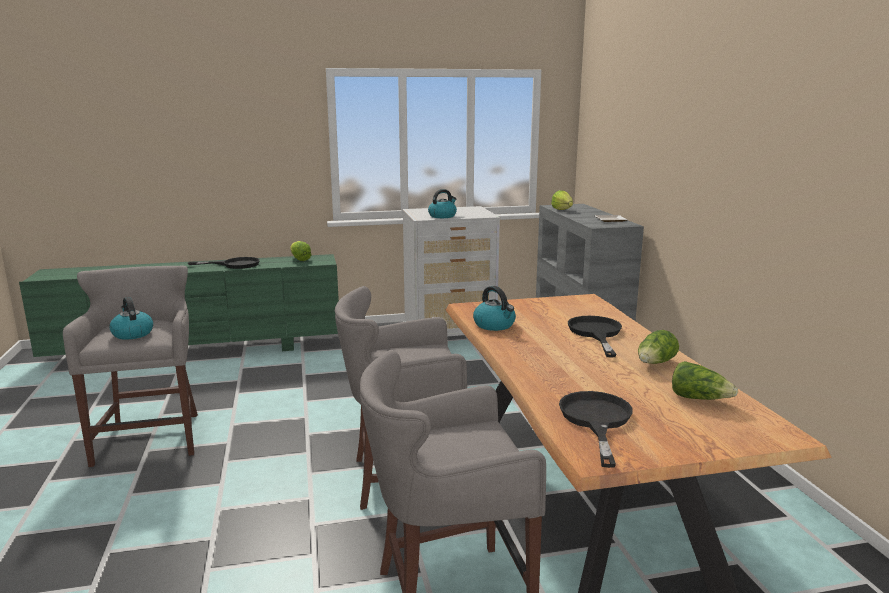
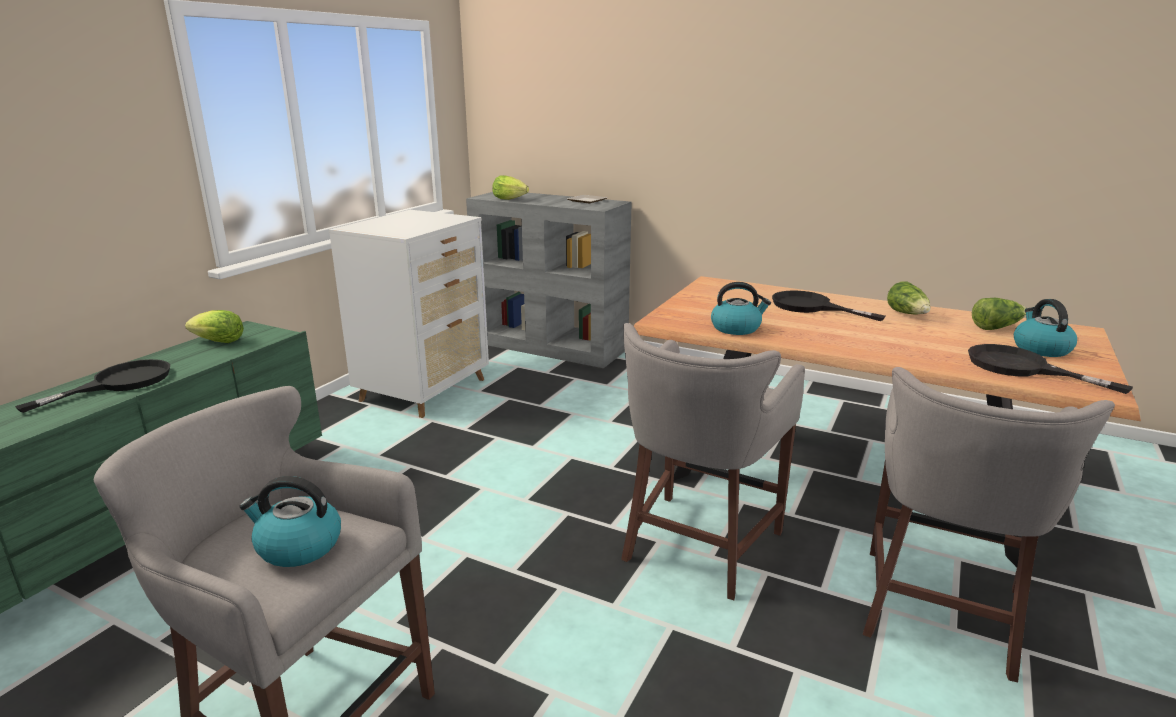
camera: 50 degrees left, 5 degrees up
kettle [428,189,457,218] -> kettle moved to [1014,299,1077,357]

